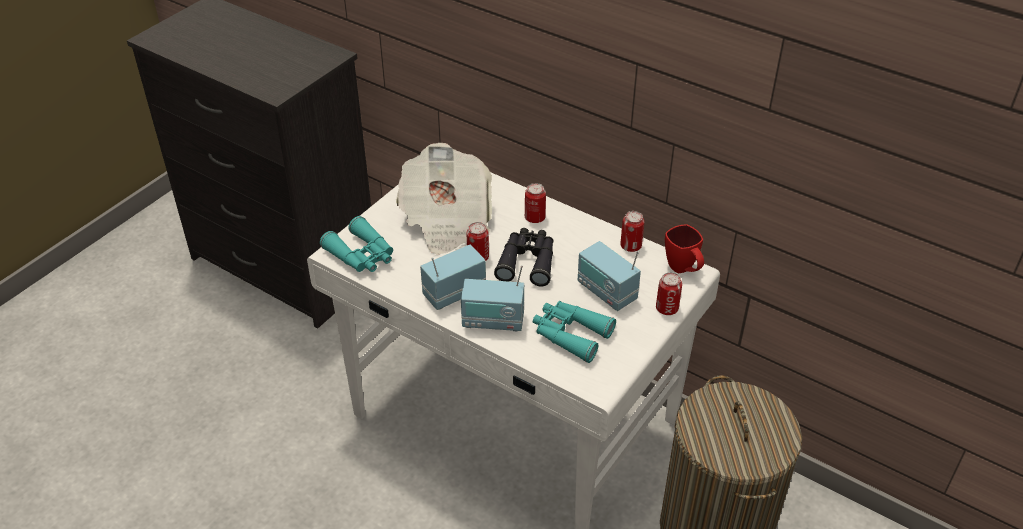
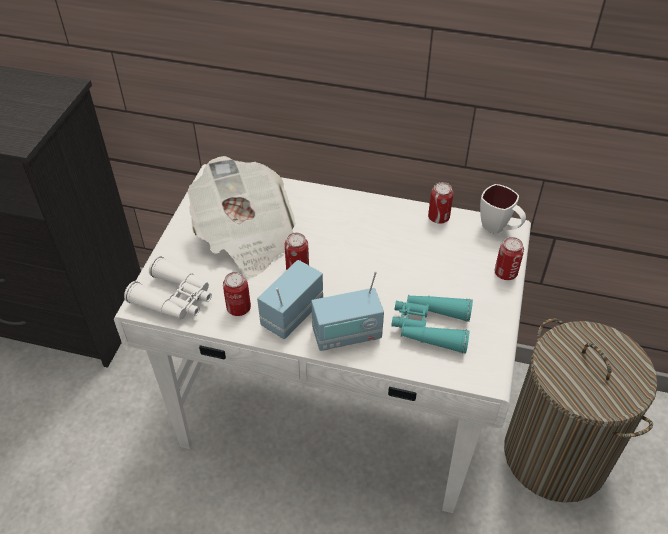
camera: 20 degrees left, 5 degrees up
turquoise binoculars [320,216,393,272] -> white binoculars [124,256,212,319]
black binoculars [494,228,554,287] -> none
can [525,183,546,223] -> can moved to [223,272,251,316]
radio [578,241,641,311] -> none
red mug [665,224,704,273] -> white mug [480,184,526,234]

